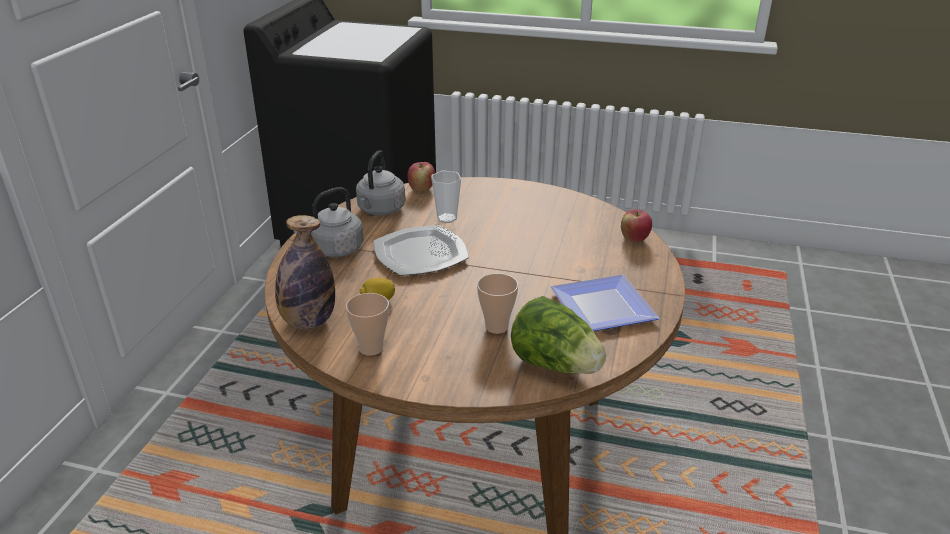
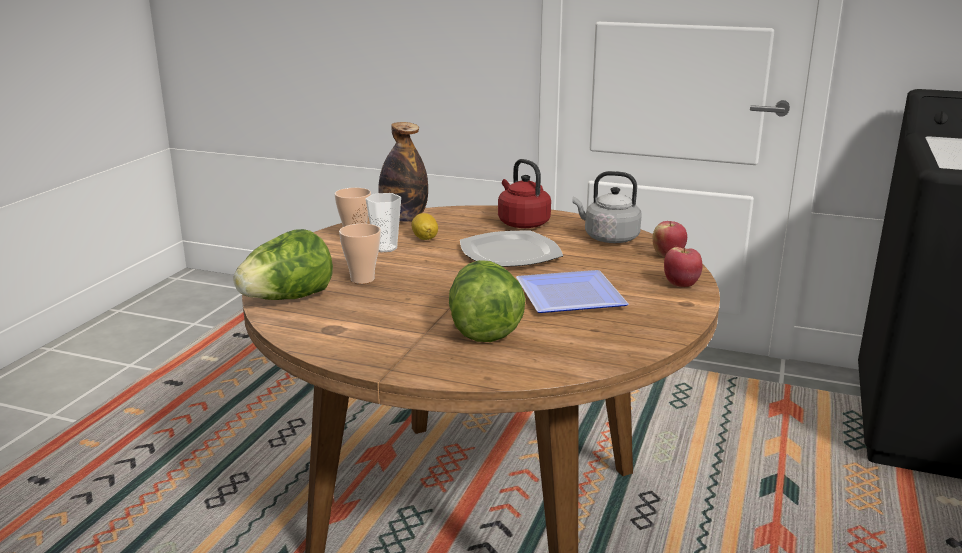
camera: 95 degrees right, 10 degrees down
grey kettle [294,187,364,257] -> red kettle [498,159,551,228]
cup [431,171,461,223] -> cup moved to [366,193,401,252]
plate [551,275,659,331] -> plate moved to [516,270,628,313]
apple [621,209,652,243] -> apple moved to [664,247,703,287]
none -> lettuce [449,260,526,342]

